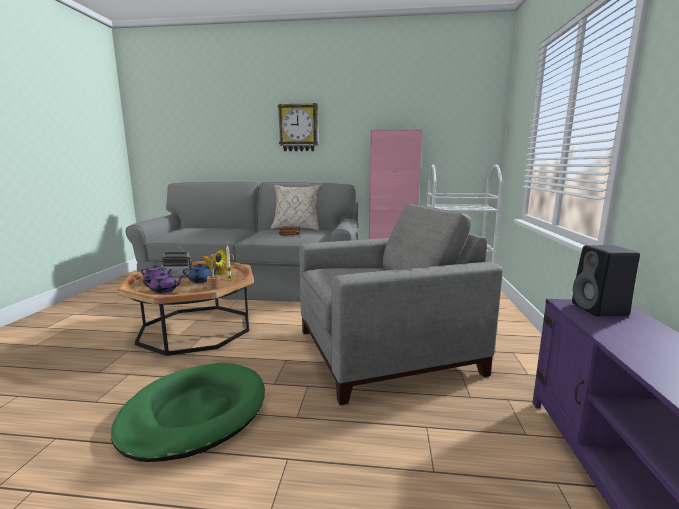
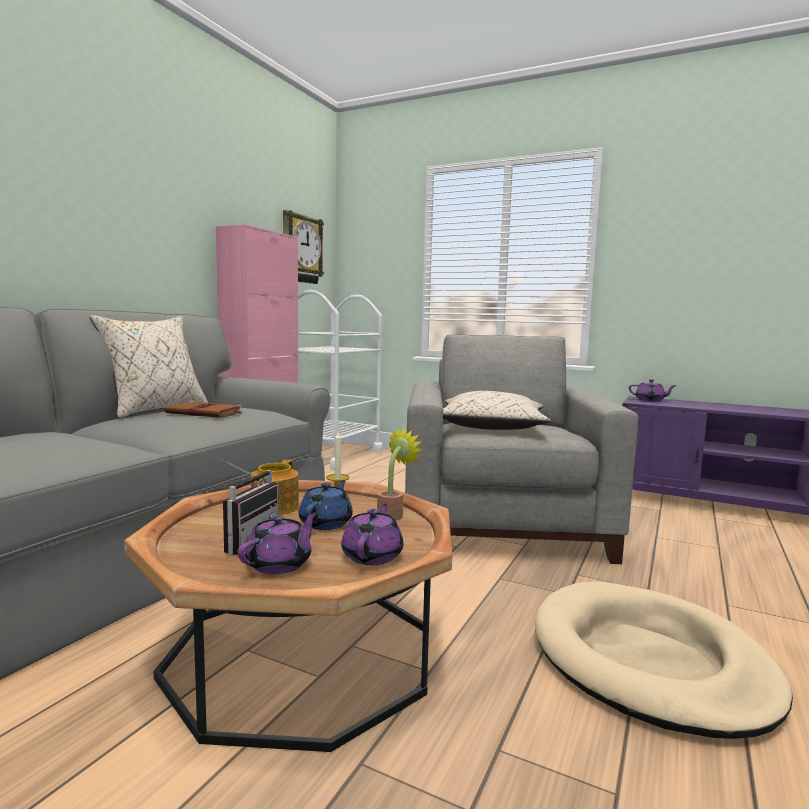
camera: 70 degrees left, 5 degrees down
green dog bed [111,363,265,462] -> beige dog bed [535,581,793,739]
wall clock [278,103,319,151] -> wall clock moved to [283,210,324,284]
black speaker [572,245,640,316] -> purple teapot [629,379,677,402]
none -> beige pillow [443,391,551,430]

